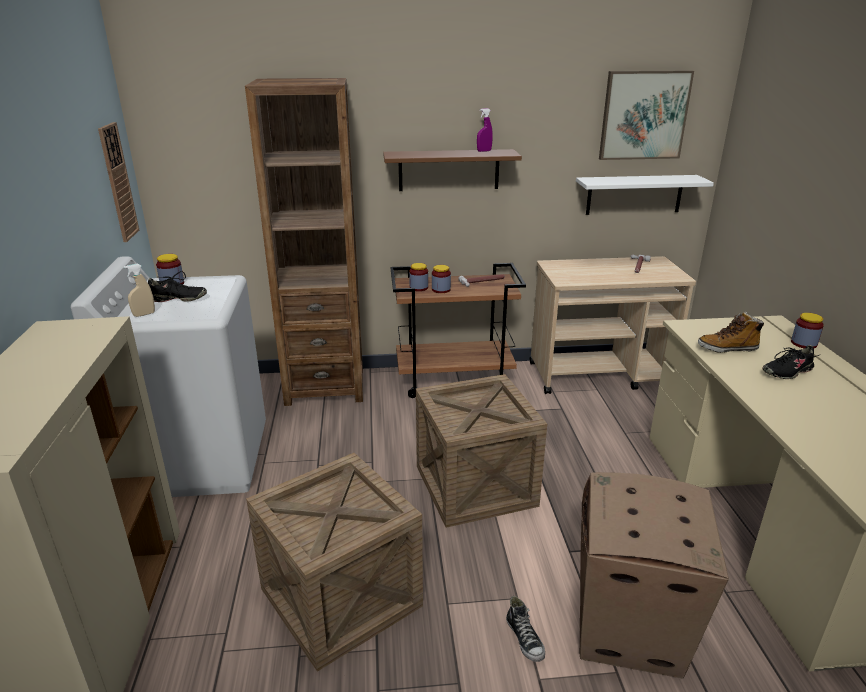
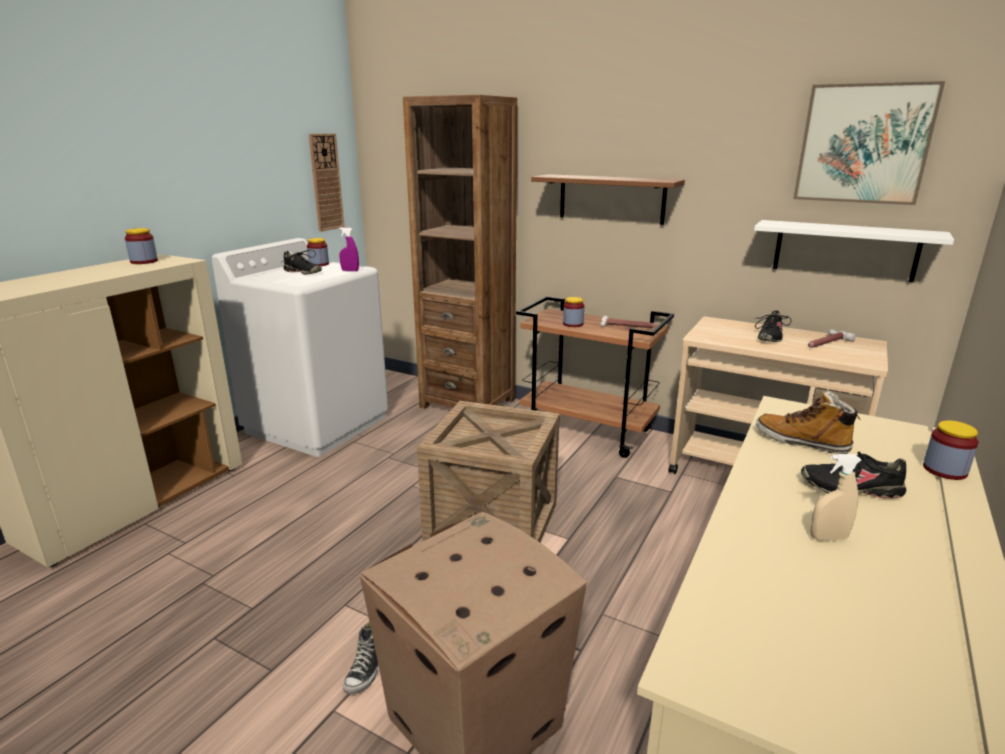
camera: 35 degrees right, 5 degrees down
beige spray bottle [124,264,155,317] -> beige spray bottle moved to [811,454,862,540]
crate [246,453,423,672] -> none
jar [409,263,428,291] -> jar moved to [125,228,158,264]
purple spray bottle [477,108,493,152] -> purple spray bottle moved to [339,227,359,271]
none -> black shoe [754,310,791,342]

